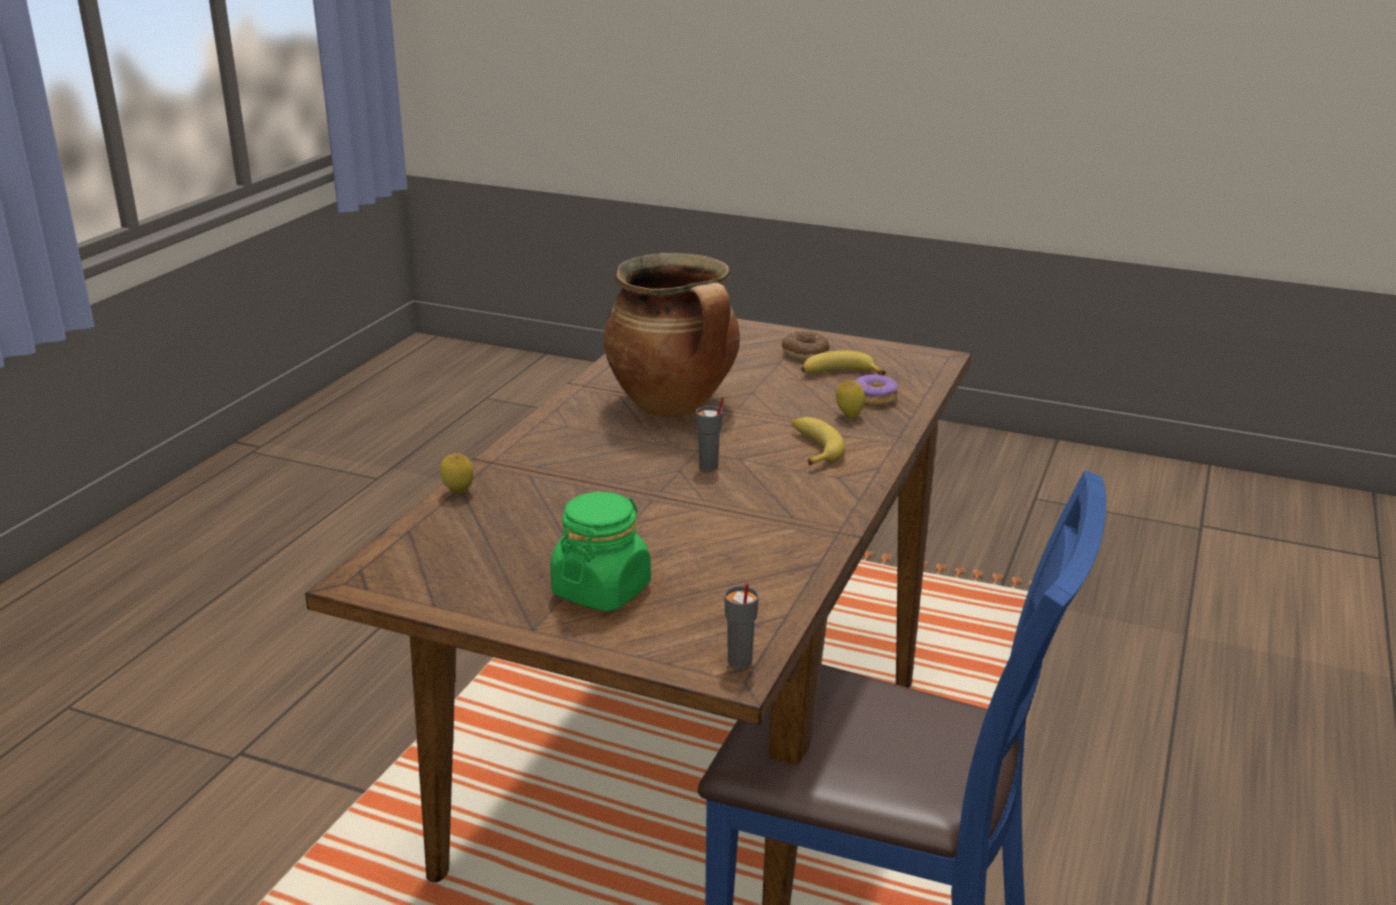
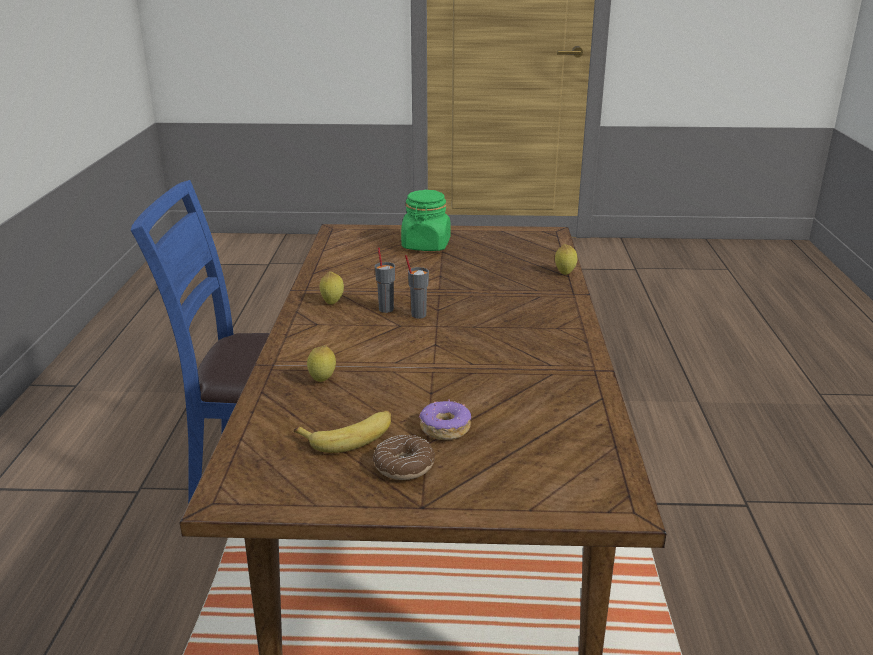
camera: 160 degrees right, 0 degrees up
cooking pot [603,253,740,417] -> none
grey cup [724,583,759,669] -> grey cup moved to [375,247,395,313]
banana [791,417,846,466] -> none
donut [855,374,899,405] -> donut moved to [419,399,471,440]
none -> lemon [320,271,344,305]

